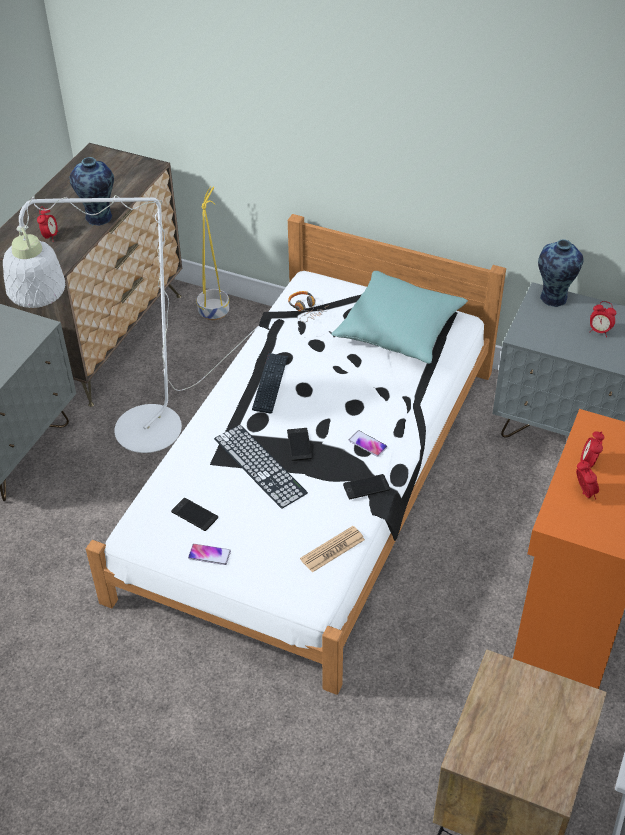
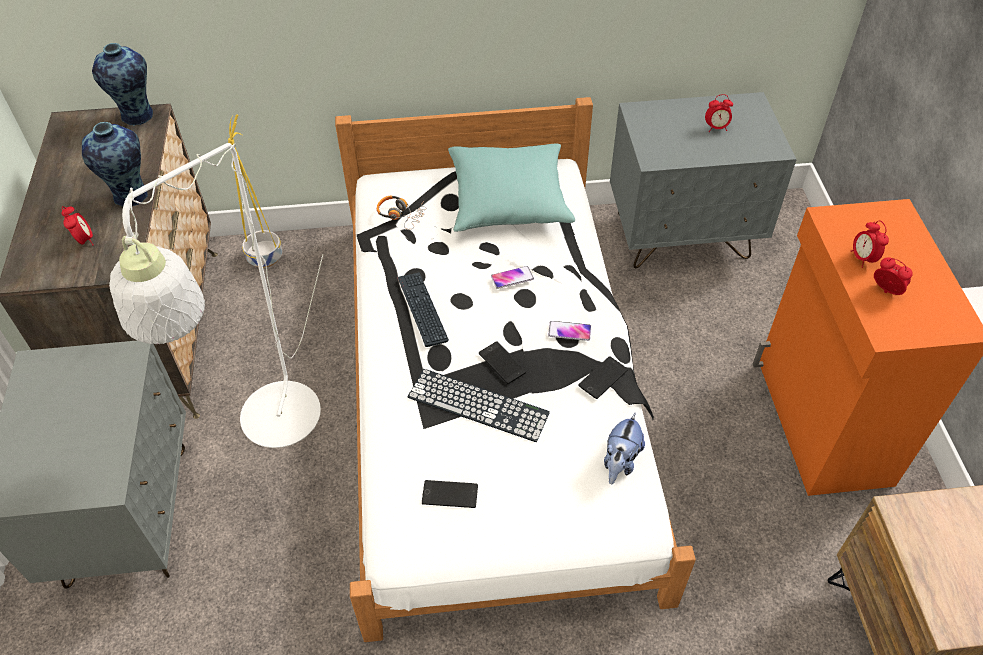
camera: 30 degrees left, 5 degrees up
phone [188,544,231,565] -> phone moved to [491,266,534,289]
newspaper [300,526,365,573] -> plush toy [604,413,645,484]
vase [538,239,584,307] -> vase moved to [92,43,153,126]

